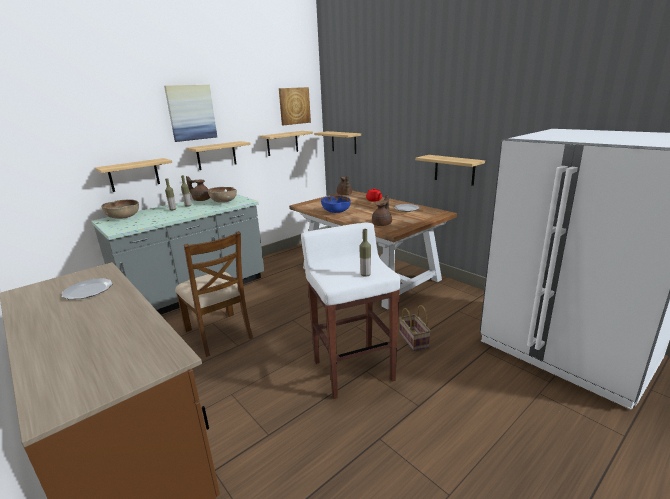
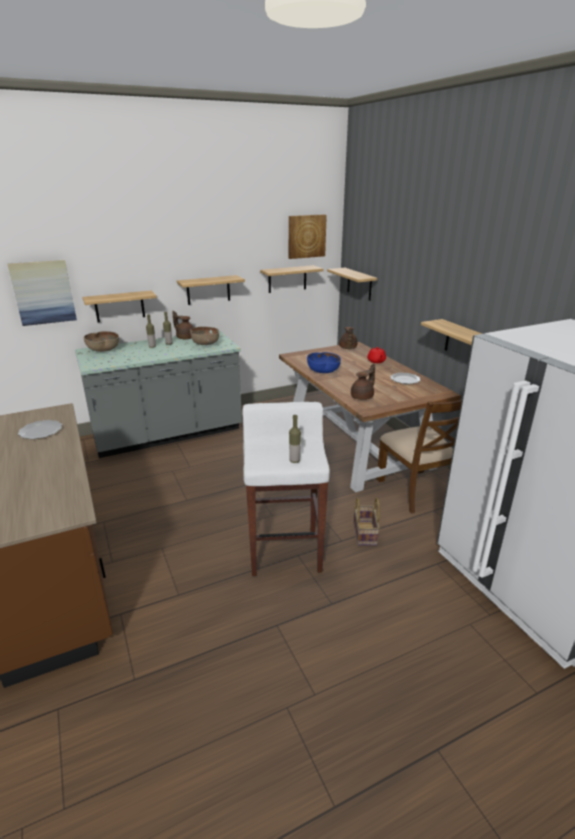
camera: 15 degrees right, 5 degrees up
picture [164,84,217,142] -> picture moved to [7,260,77,326]
brown chair [175,231,253,357] -> brown chair moved to [377,400,462,513]

